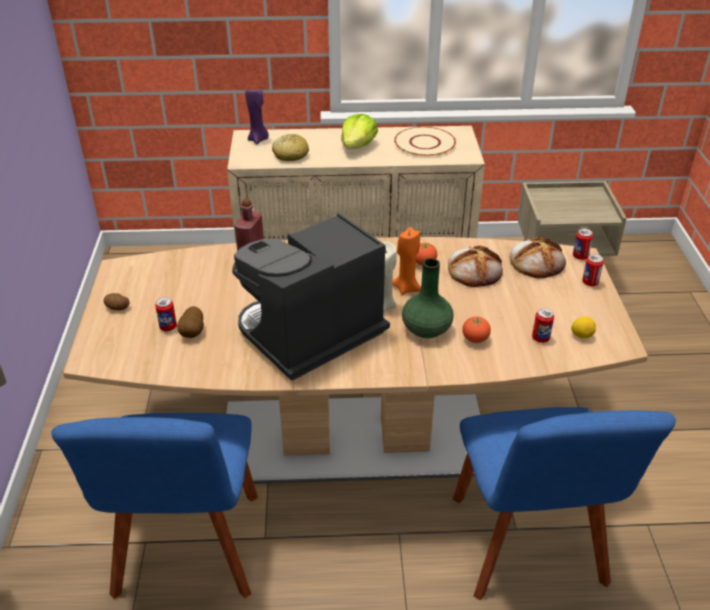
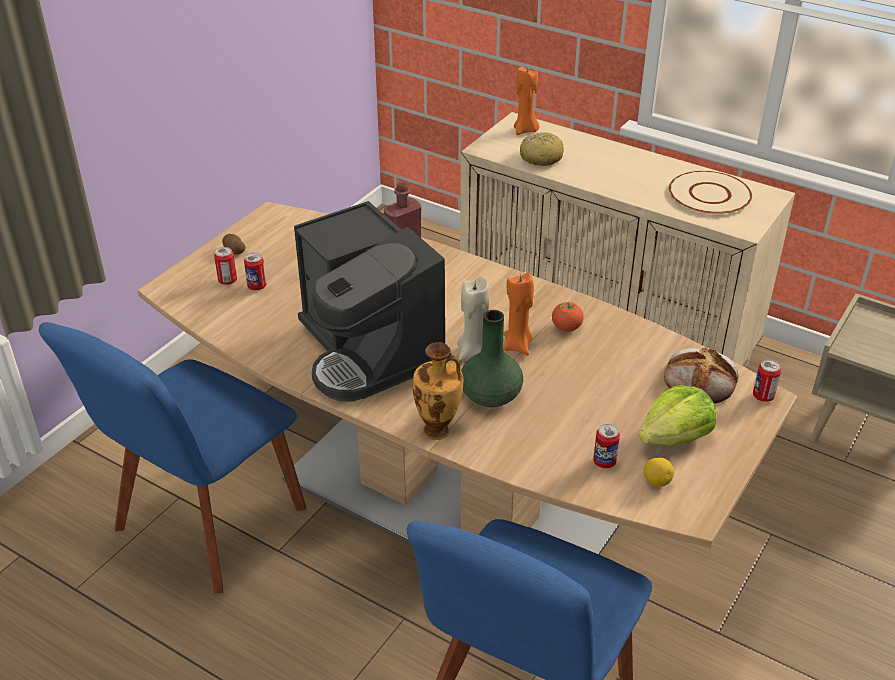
camera: 35 degrees right, 0 degrees up
potato [177,306,204,338] -> none
coffee machine [232,213,390,381] -> coffee machine turned 120 degrees counterclockwise [294,201,451,402]
purple candle [245,87,269,144] -> orange candle [514,66,540,135]
lettuce [341,114,378,149] -> lettuce moved to [639,385,716,446]
bread [448,245,503,287] -> none
tomato [462,316,491,343] -> none
can [582,254,604,286] -> can moved to [214,247,237,285]
none -> vase [413,342,463,440]

